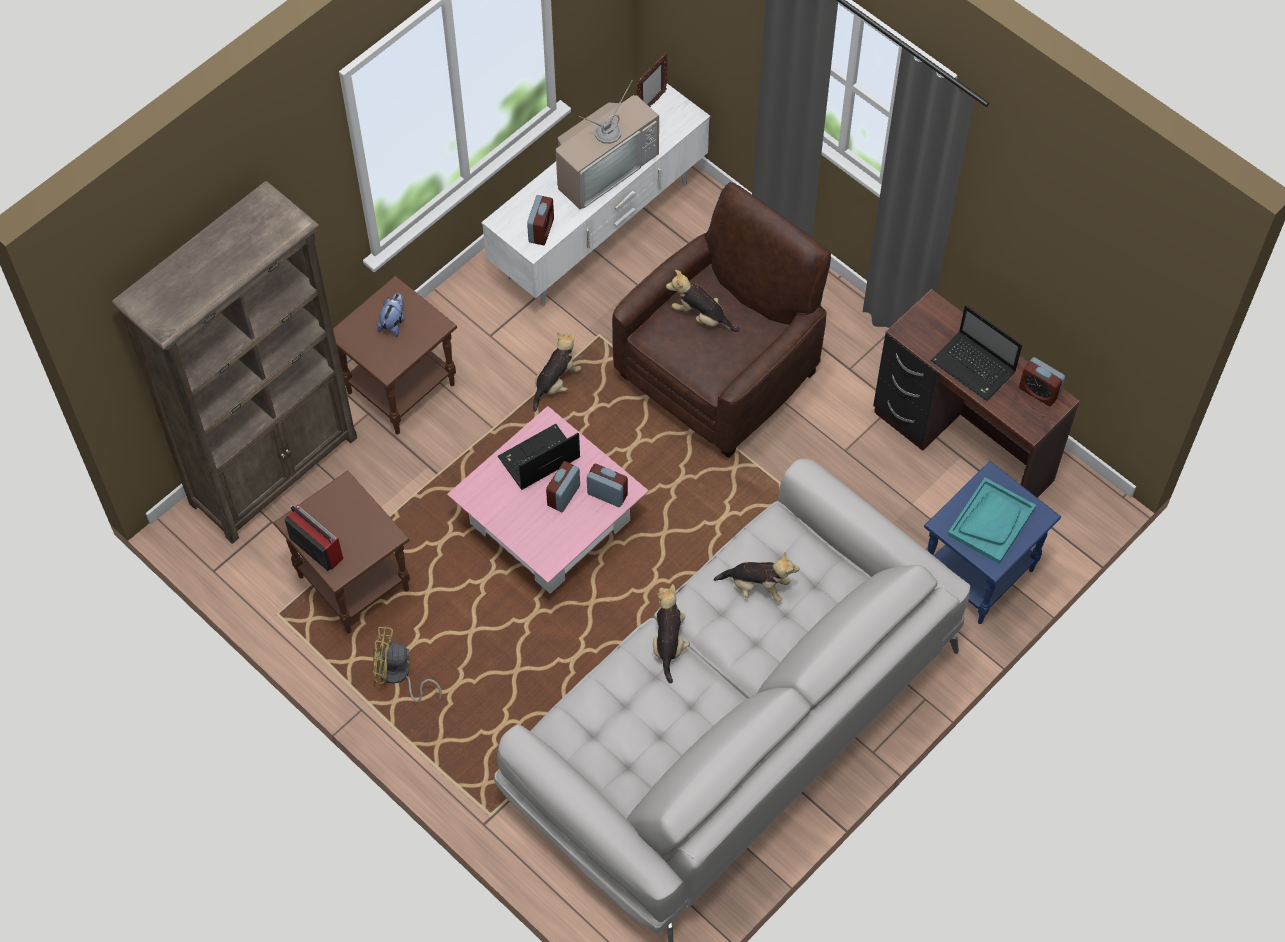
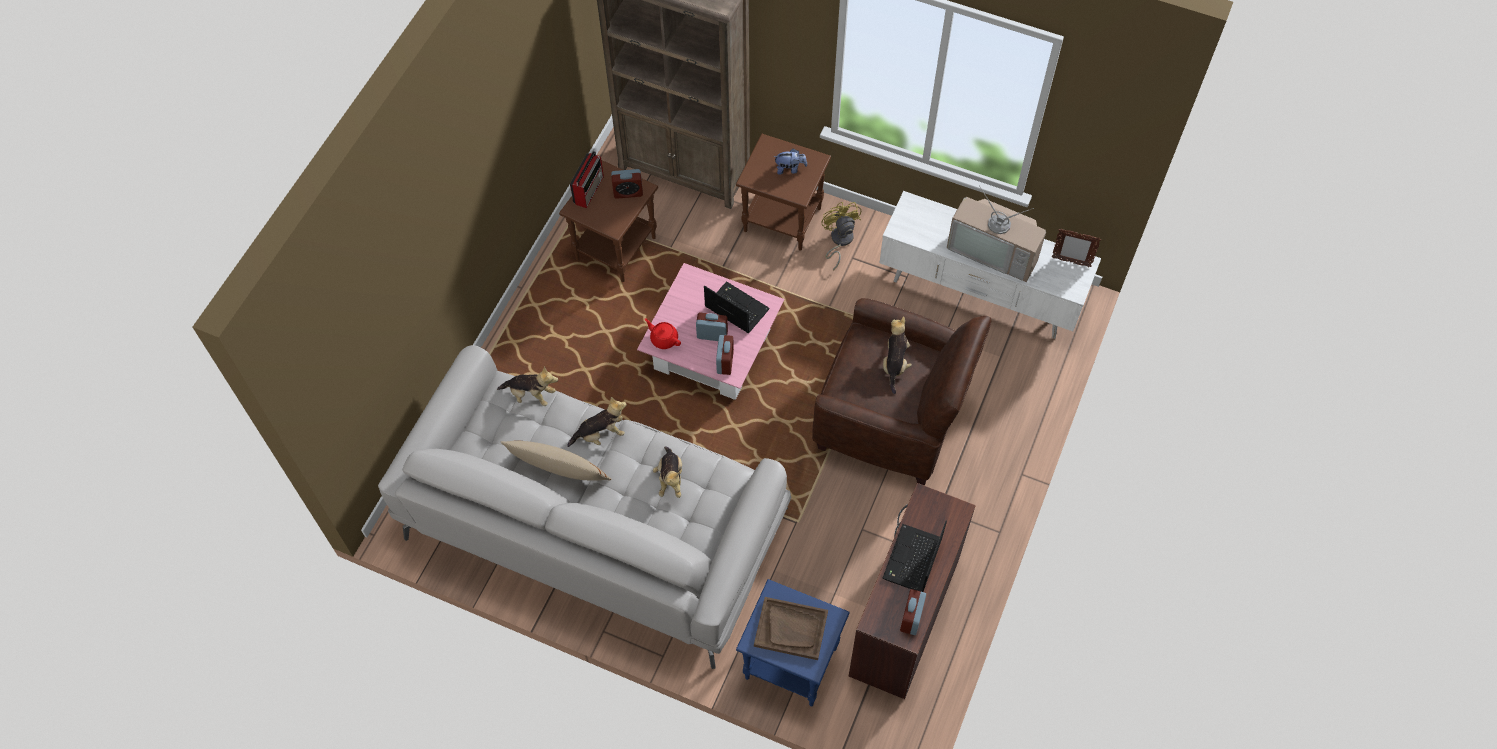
camera: 70 degrees right, 0 degrees up
yellow fan [373,626,442,702] -> yellow fan moved to [821,202,861,270]
alarm clock [527,195,554,245] -> alarm clock moved to [611,169,643,199]
plush toy [533,332,581,412] -> plush toy moved to [497,366,558,406]
turquoise tray [948,477,1036,564] -> brown tray [754,597,828,660]
none -> beige pillow [501,440,611,481]
none -> red teapot [645,318,681,349]

